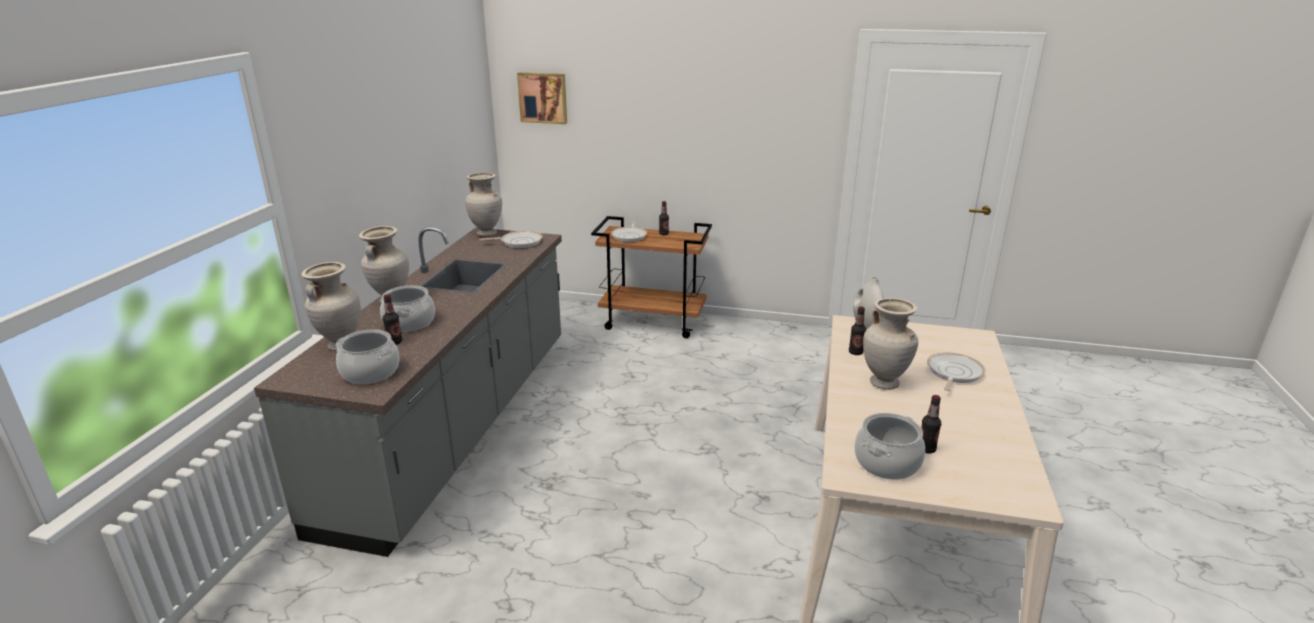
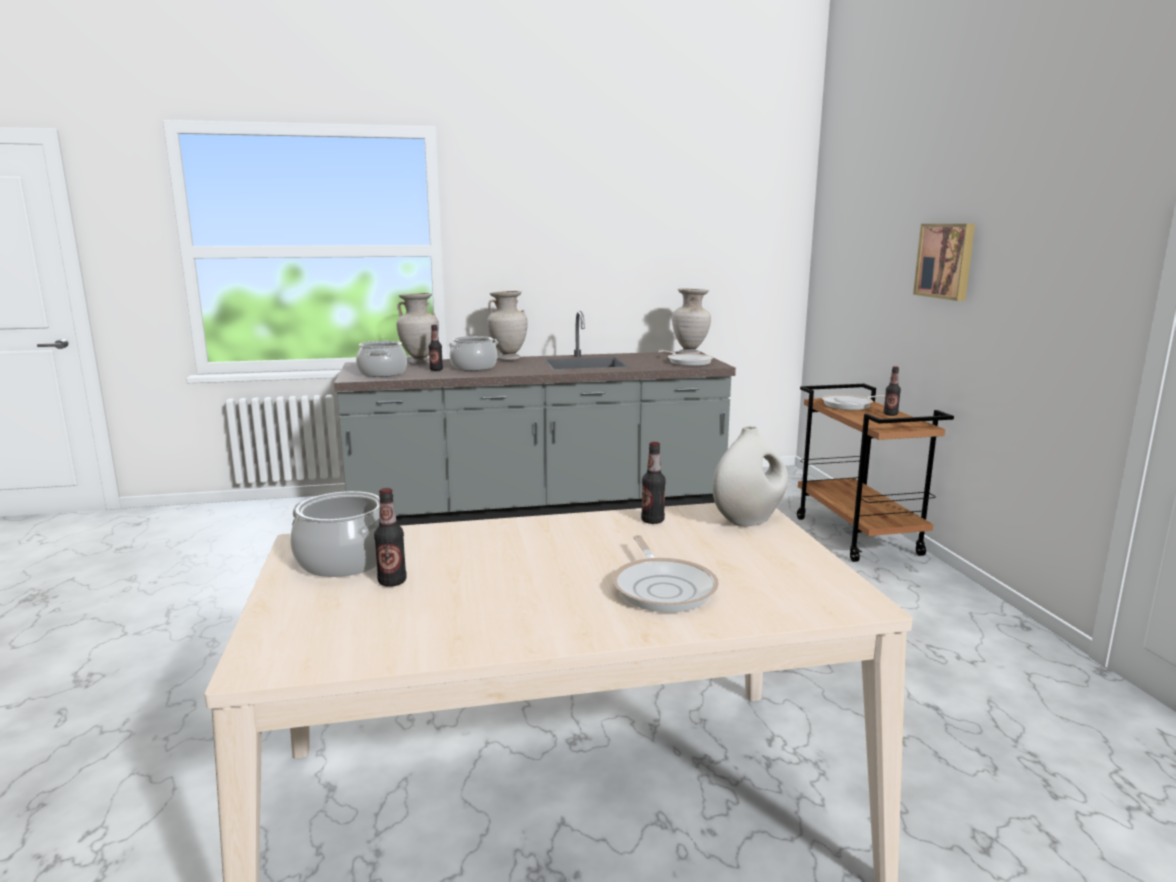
camera: 65 degrees right, 10 degrees down
picture [517,72,567,124] -> picture moved to [913,224,975,301]
beige vase [863,298,918,390] -> none
frying pan [927,352,985,391] -> frying pan turned 75 degrees clockwise [612,535,719,612]

